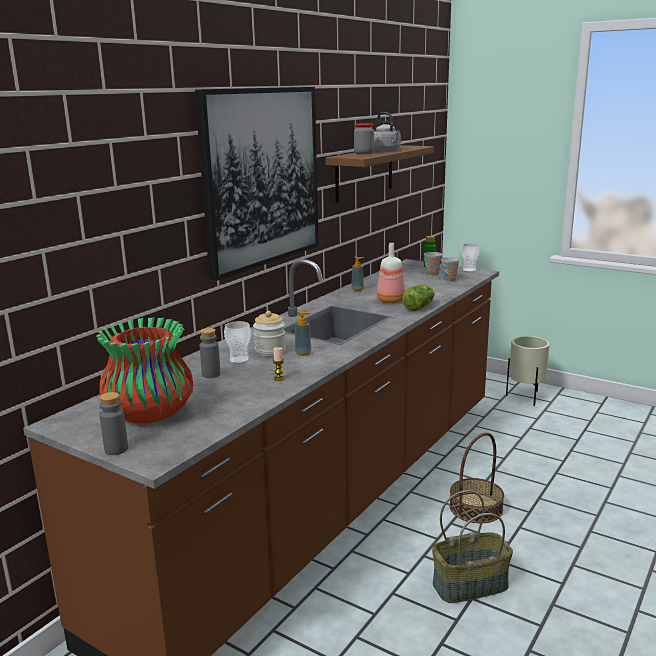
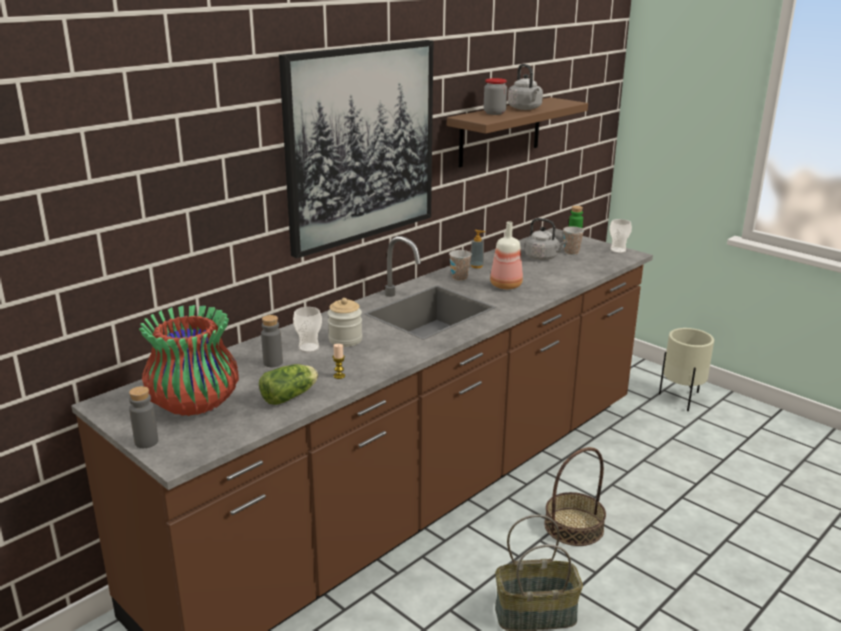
camera: 10 degrees right, 5 degrees up
soap dispenser [295,311,312,356] -> none
lettuce [402,285,435,311] -> lettuce moved to [259,364,318,405]
cup [441,257,460,282] -> cup moved to [449,250,472,281]
none -> grey kettle [525,218,567,260]

